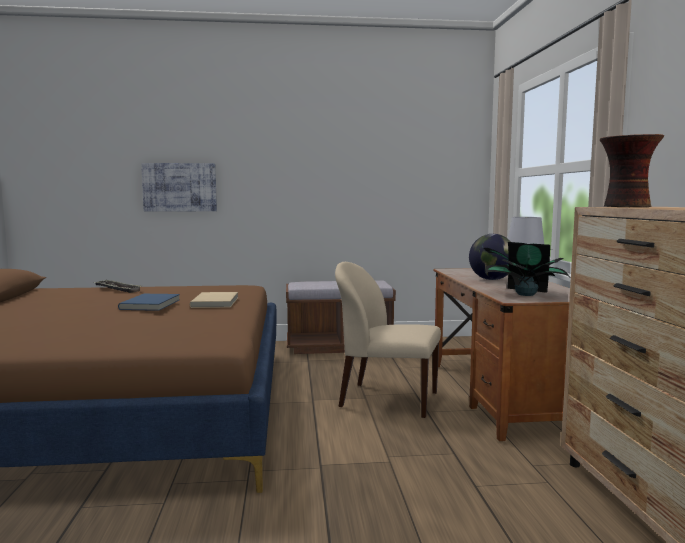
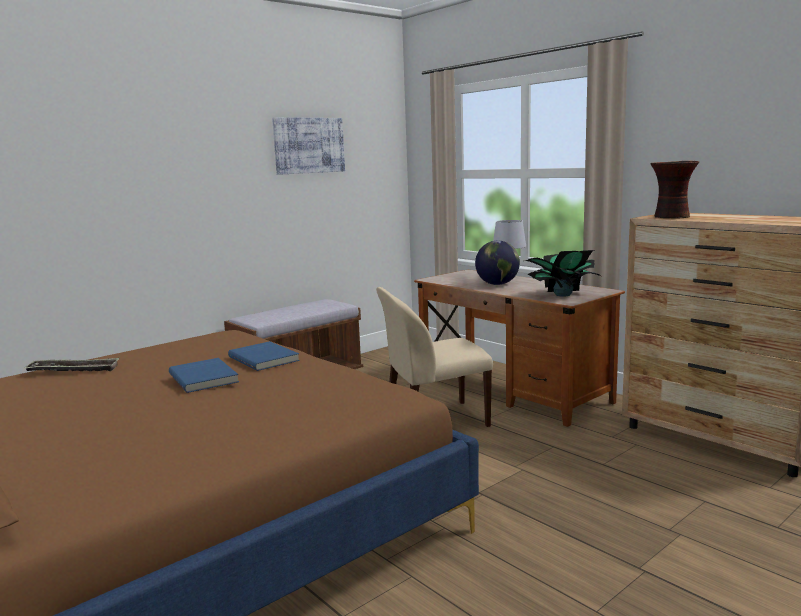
camera: 35 degrees left, 5 degrees up
picture [141,163,217,211] -> picture moved to [272,117,345,175]
beige book [190,292,238,308] -> blue book [228,341,300,371]

